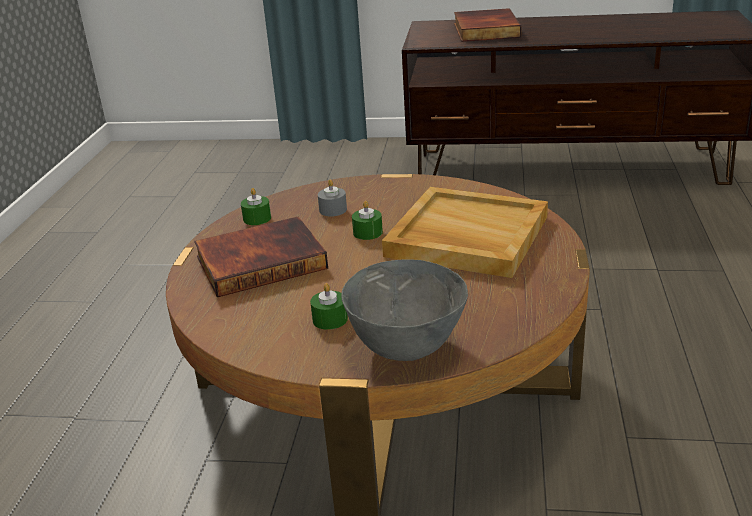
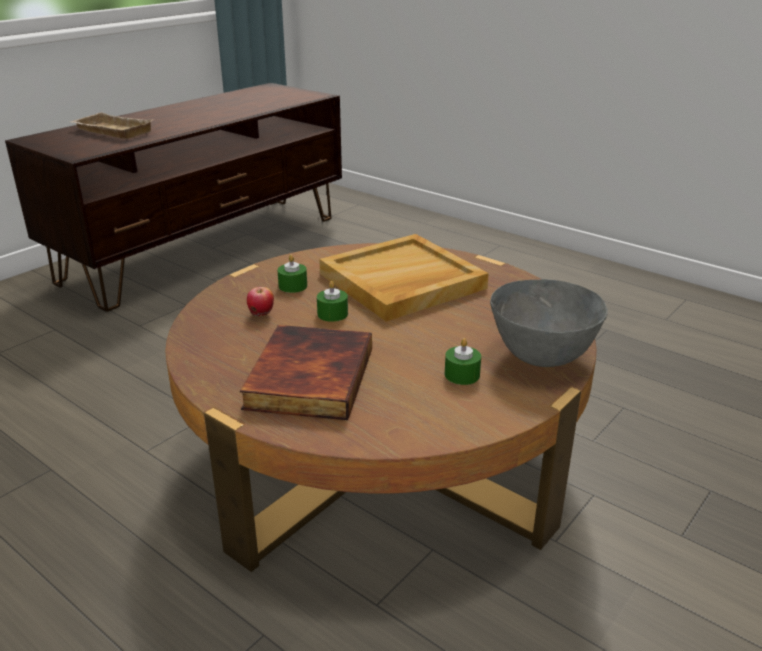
camera: 60 degrees left, 0 degrees up
green candle [241,188,271,225] -> green candle moved to [278,255,307,293]
grey candle [318,179,347,216] -> apple [247,287,274,316]
book [454,8,522,42] -> beige tray [71,112,154,139]

